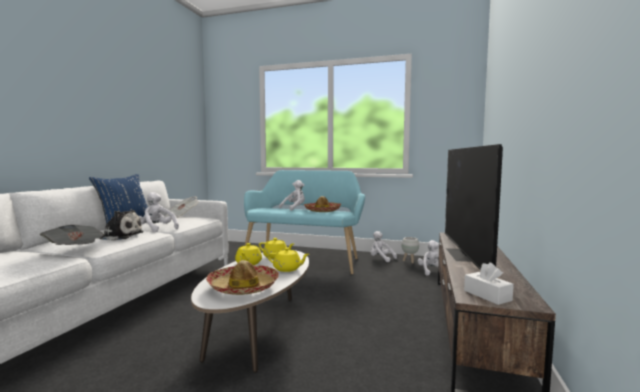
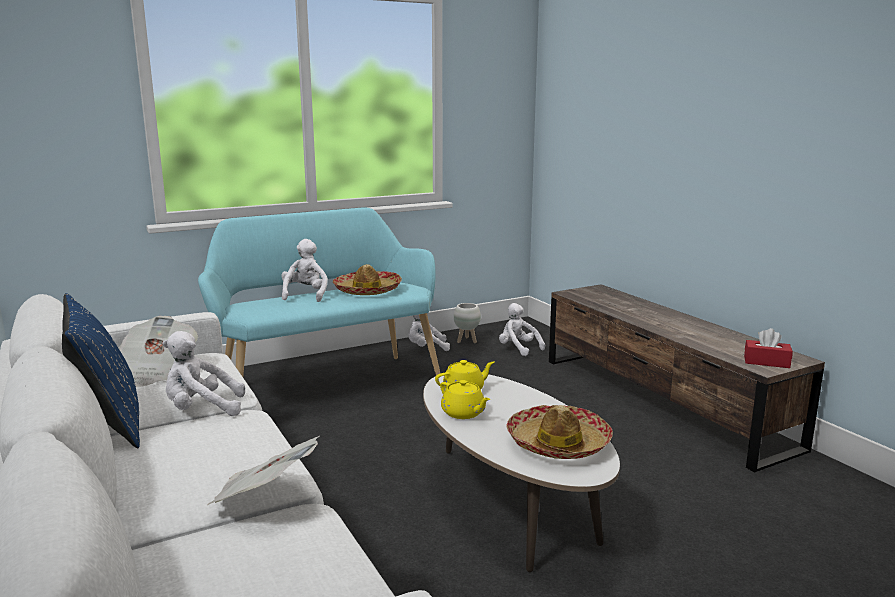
camera: 45 degrees left, 10 degrees up
plush toy [100,210,144,241] -> none
yellow teapot [267,248,309,272] -> none
television [445,144,503,270] -> none
white tissue box [464,262,514,305] -> red tissue box [744,328,793,368]

